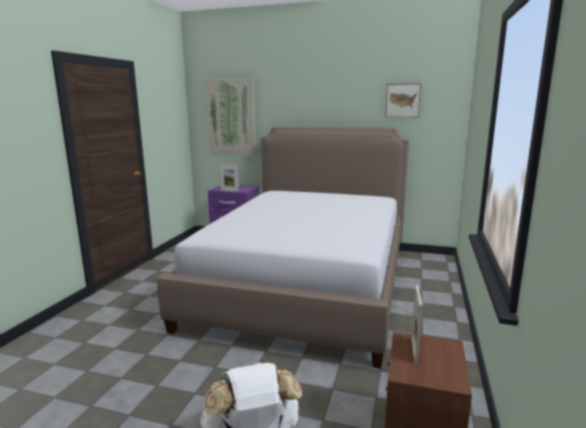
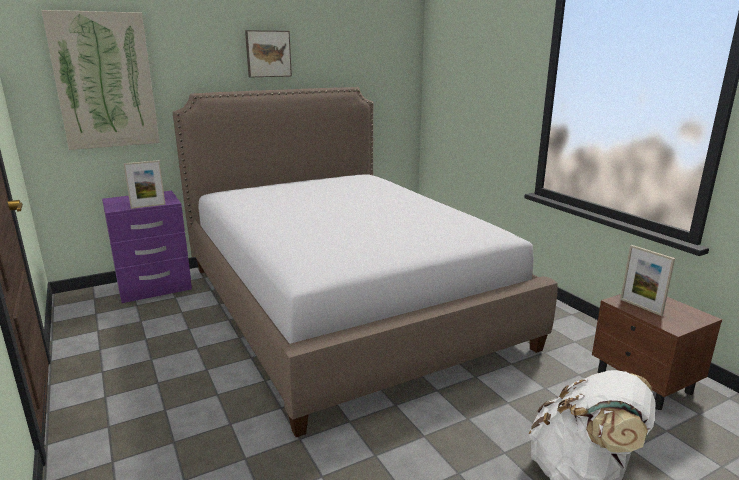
camera: 45 degrees left, 5 degrees up
picture [386,83,421,117] -> picture moved to [245,30,292,77]

